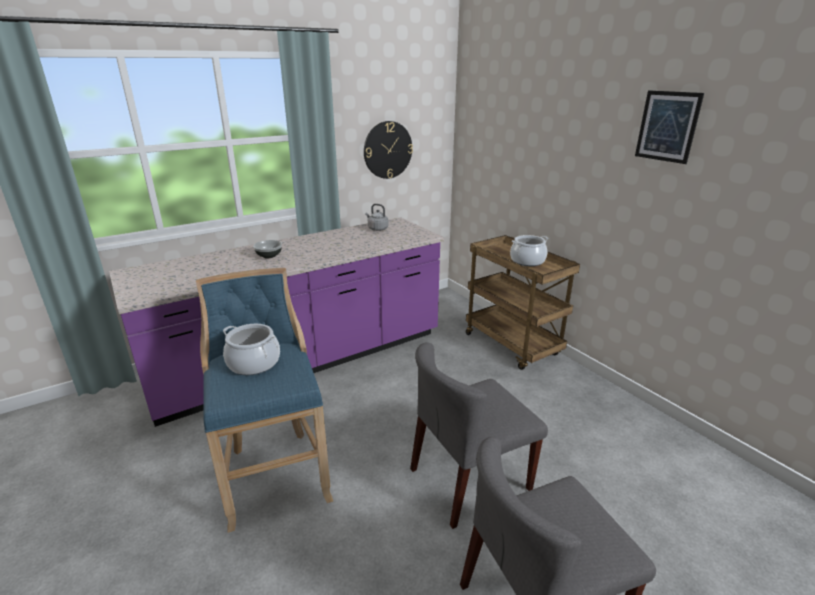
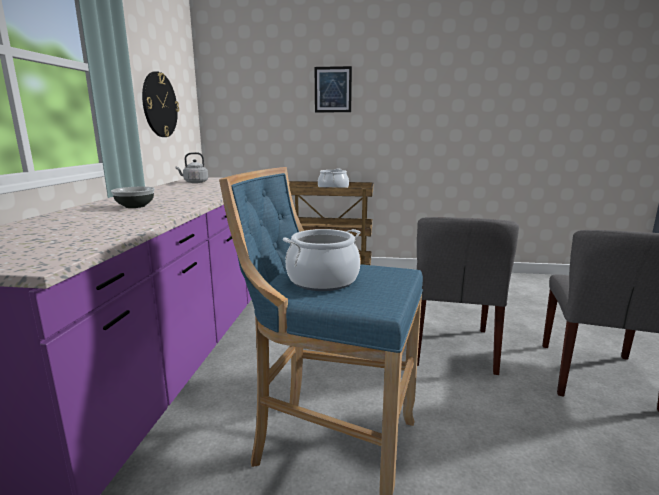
camera: 50 degrees left, 10 degrees down
picture [635,90,704,164] -> picture moved to [315,66,352,112]

